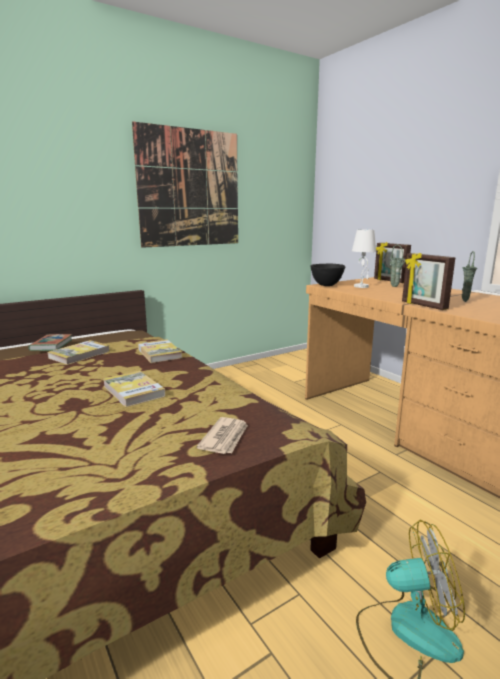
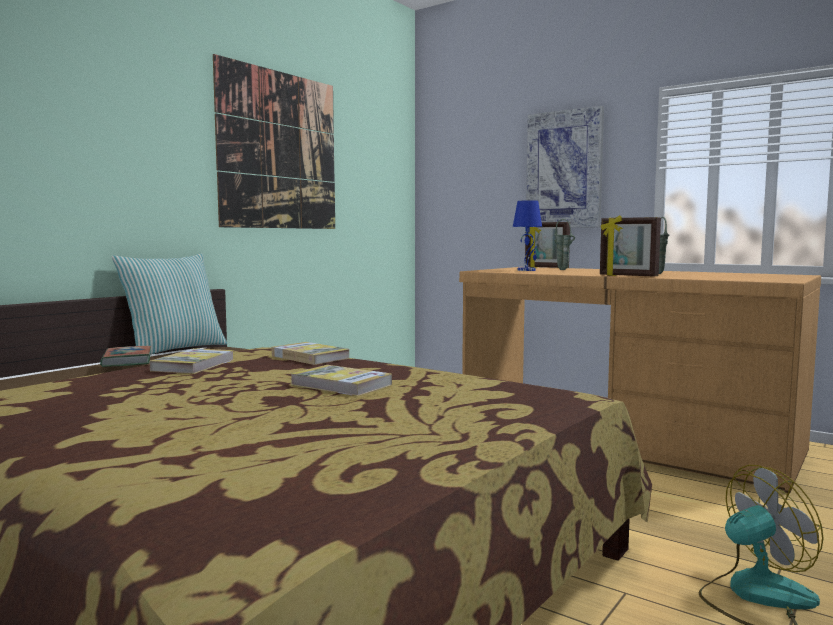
camera: 20 degrees left, 10 degrees down
newspaper [196,417,248,454] -> none
black bowl [310,264,345,286] -> none
white table lamp [352,230,376,288] -> blue table lamp [513,200,542,271]
none -> pillow [112,253,228,355]
none -> picture [526,106,604,228]

